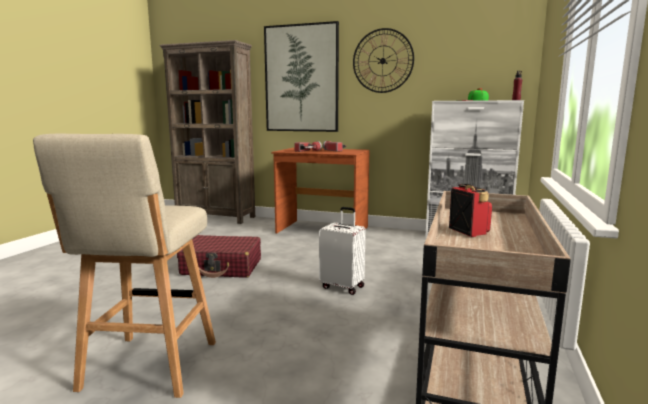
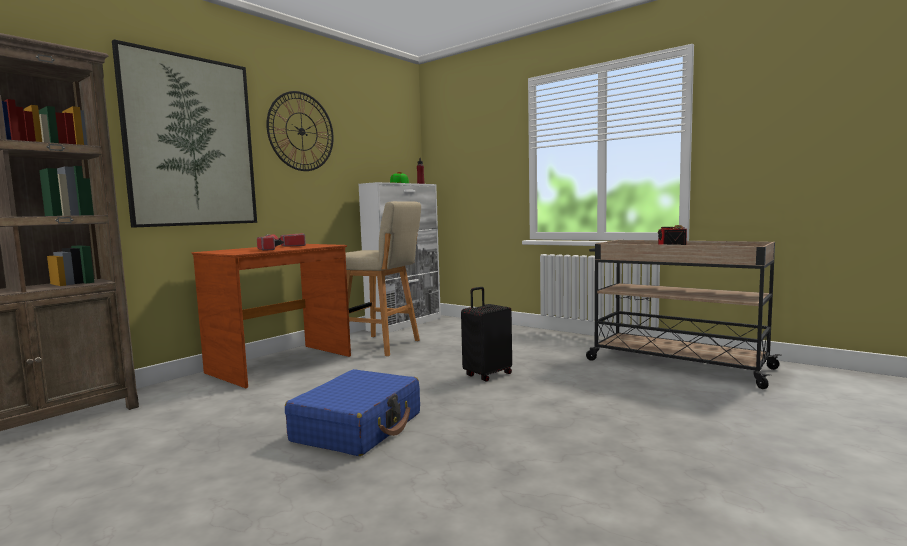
camera: 70 degrees left, 5 degrees down
beige stool [33,134,216,398] -> beige stool moved to [346,201,421,356]
red suitcase [177,235,261,278] -> blue suitcase [285,369,420,456]
white suitcase [319,207,366,295] -> black suitcase [461,287,512,381]

